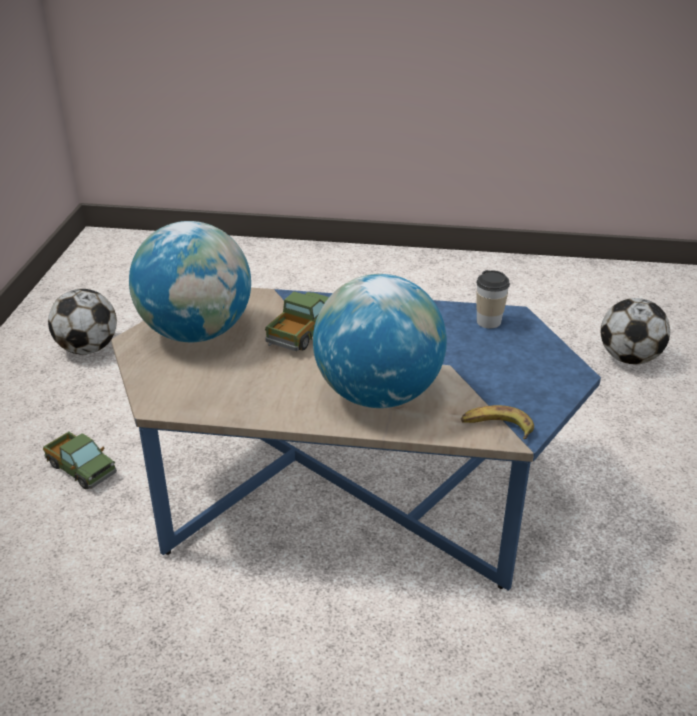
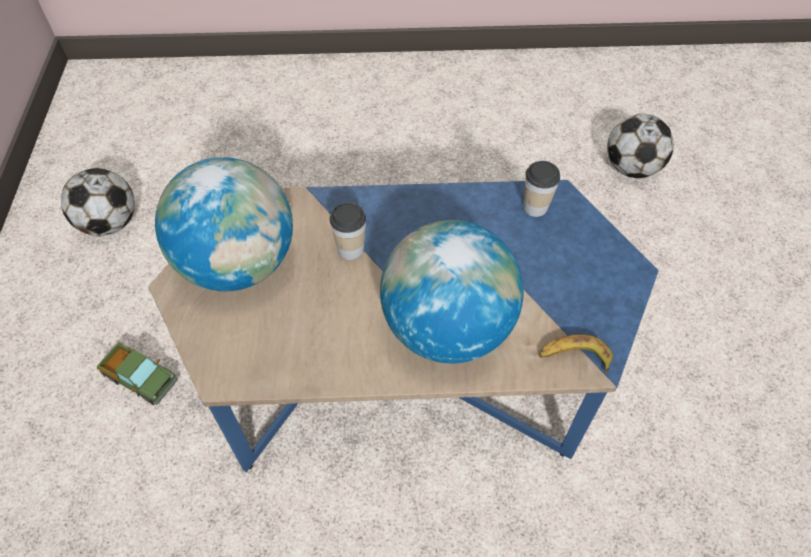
camera: 10 degrees left, 20 degrees up
toy truck [265,292,329,351] -> cup [330,203,366,260]

